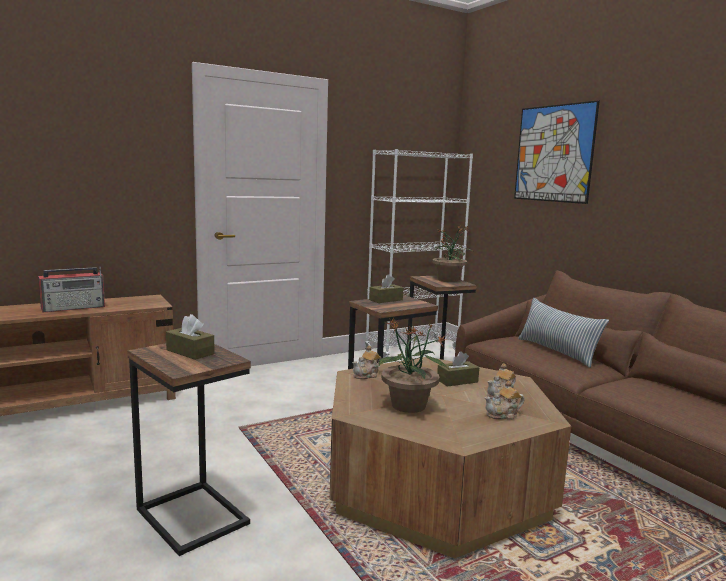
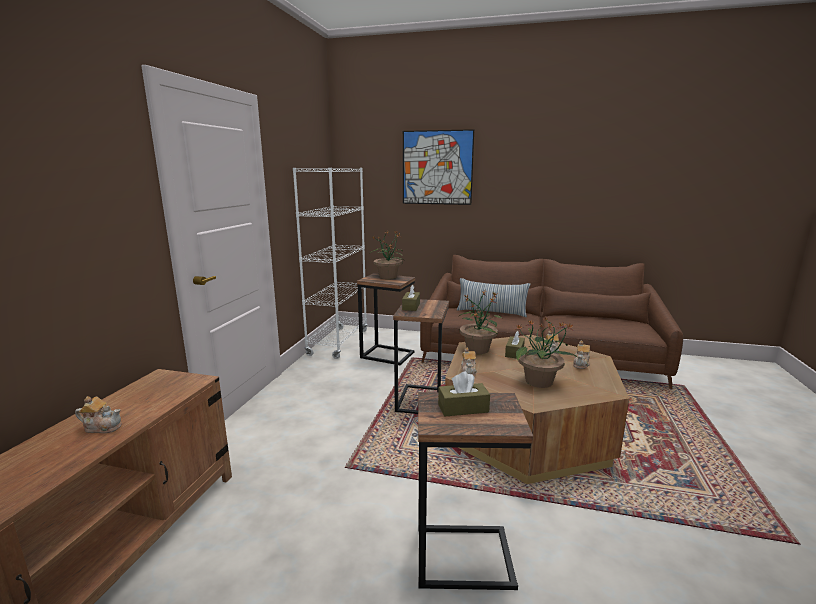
camera: 45 degrees left, 5 degrees up
radio [38,266,105,313] -> teapot [75,396,122,433]
none -> potted plant [459,291,503,354]

